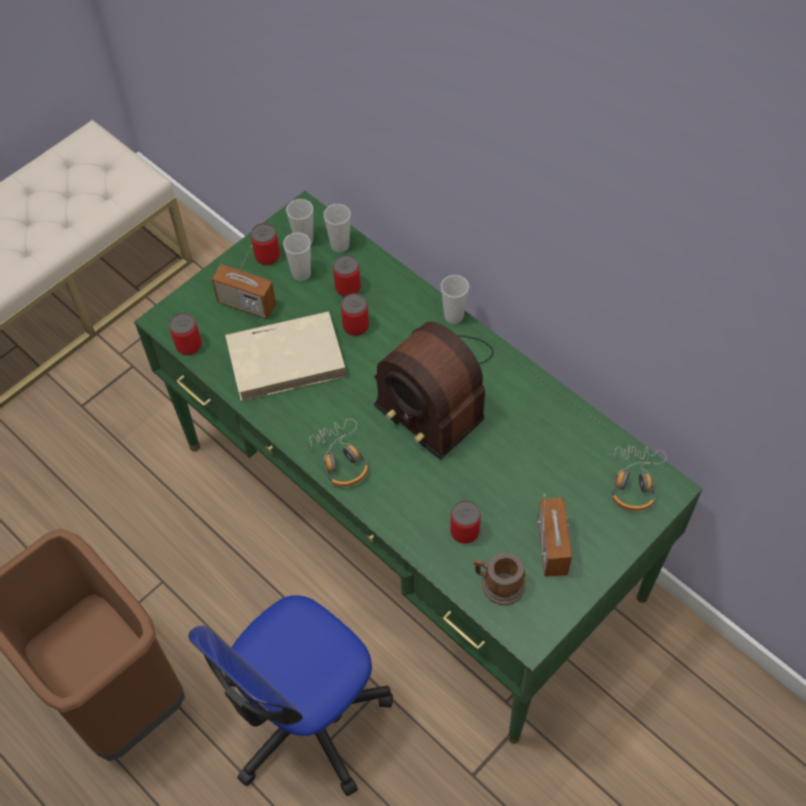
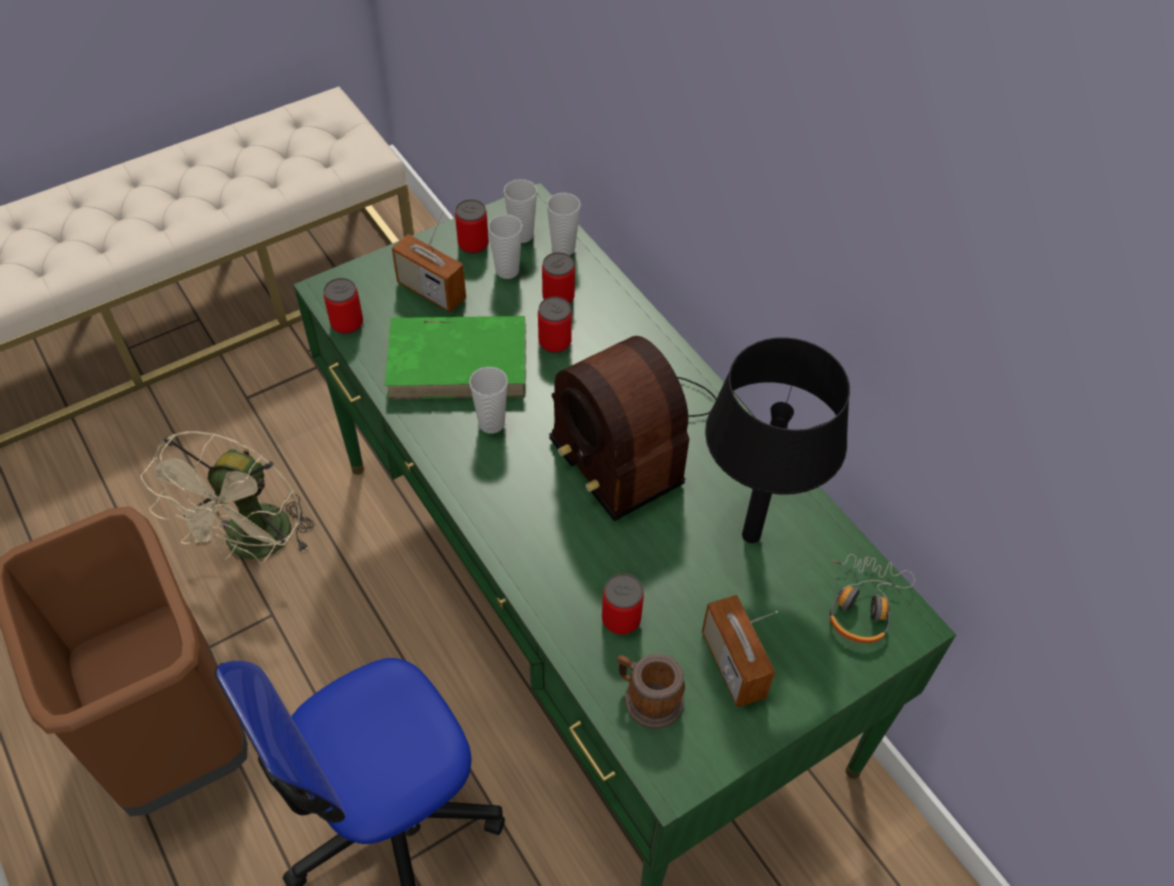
camera: 10 degrees right, 5 degrees down
beige book [225,311,346,402] -> green book [385,316,526,400]
headphones [304,419,368,486] -> none
cup [441,275,469,324] -> cup moved to [469,367,508,434]
radio [537,494,572,577] -> radio turned 150 degrees clockwise [702,595,778,708]
none -> beige fan [141,431,314,563]
none -> black table lamp [705,337,850,543]

